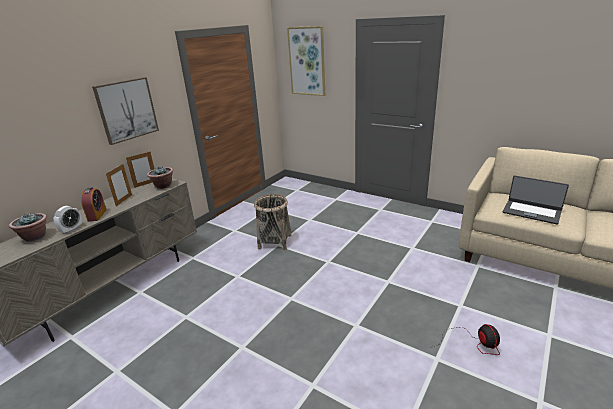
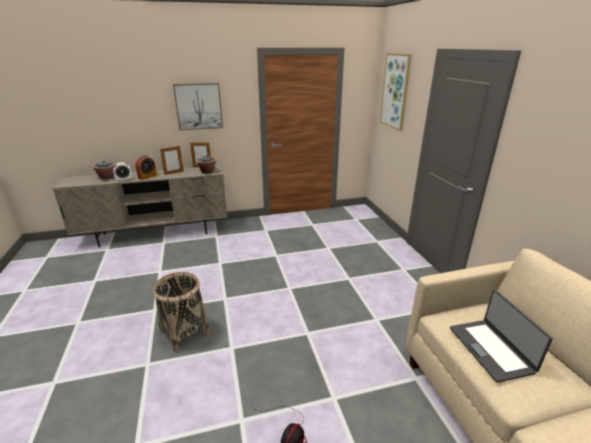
camera: 40 degrees right, 0 degrees up
basket [254,194,292,250] -> basket moved to [153,272,210,352]

